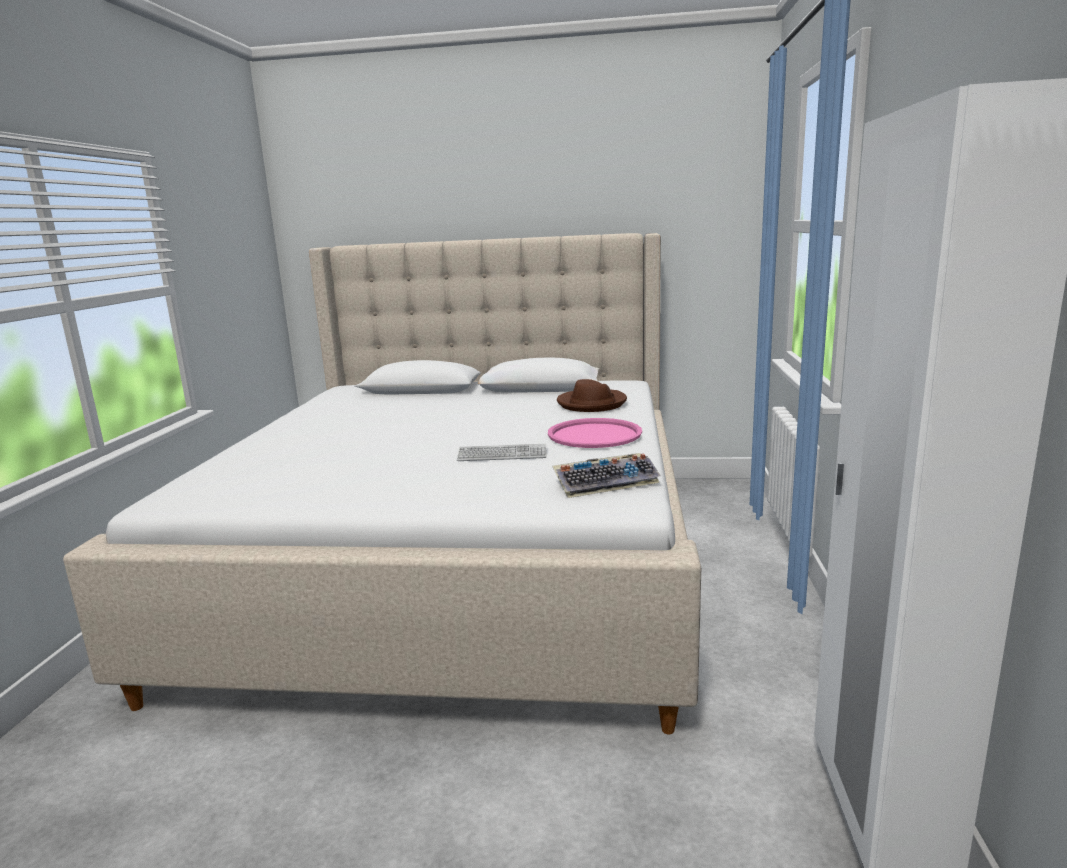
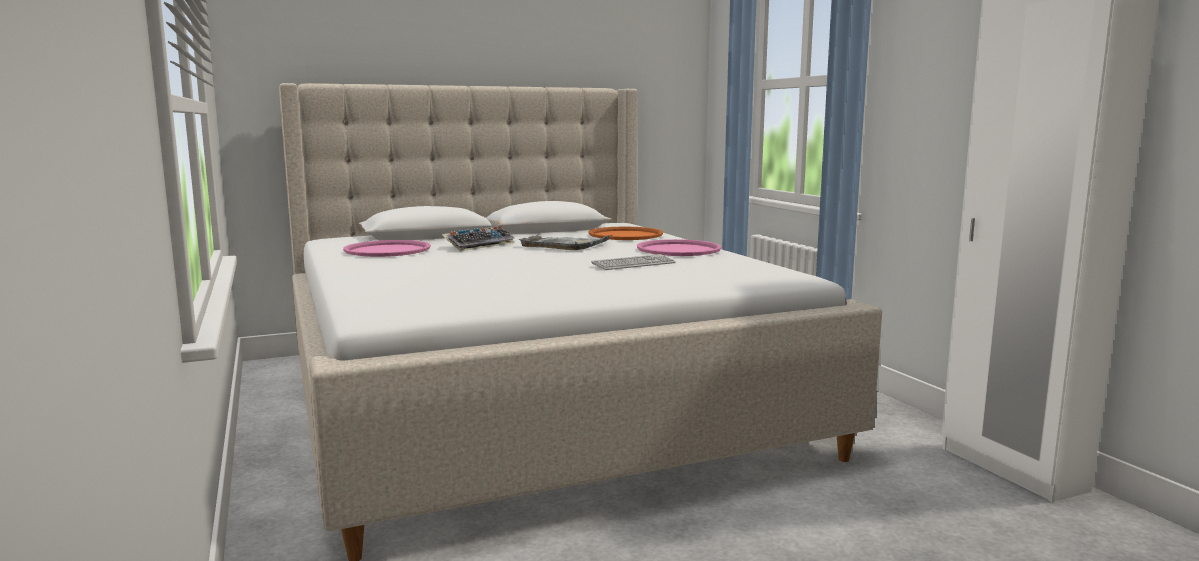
camera: 30 degrees left, 5 degrees down
keyboard [552,453,661,498] -> keyboard moved to [441,226,515,251]
brown hat [557,379,627,412] -> orange tray [588,227,663,240]
none -> pink tray [343,240,431,257]
none -> grey tray [518,235,613,250]

